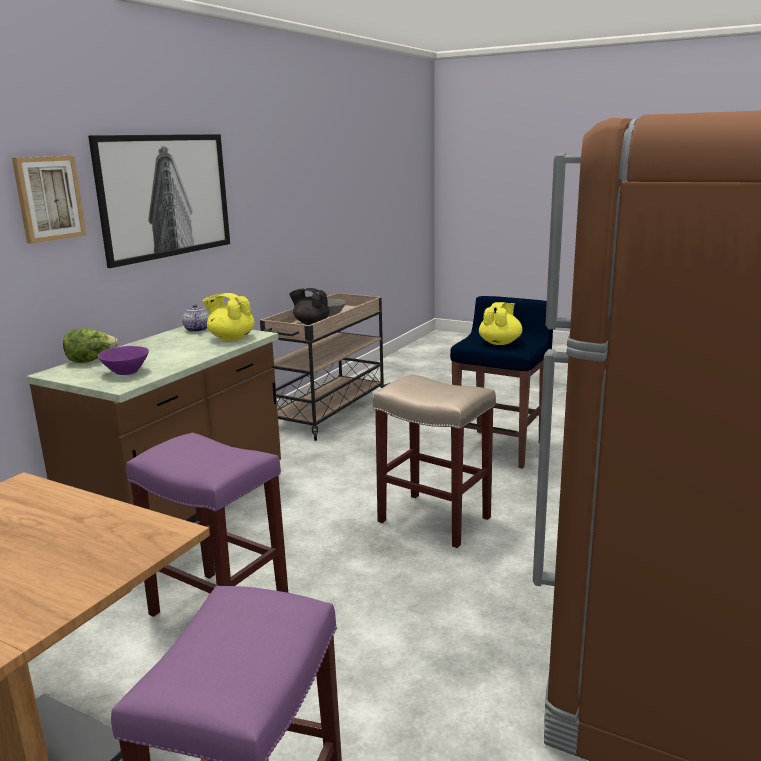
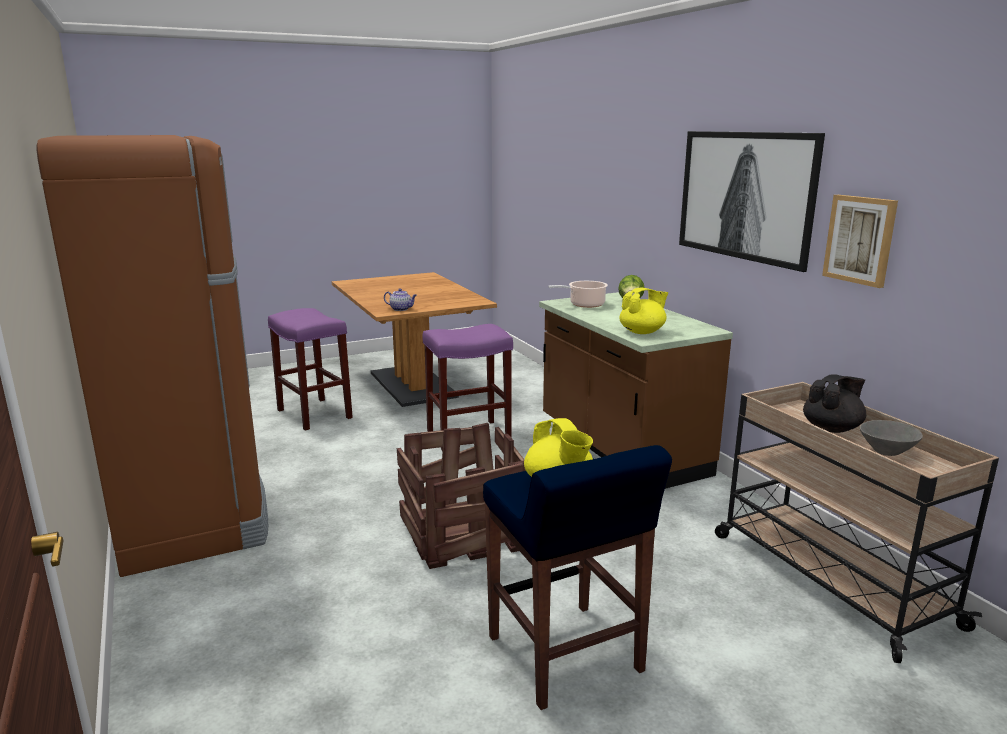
camera: 125 degrees right, 0 degrees up
picture [12,156,86,243] -> picture moved to [822,195,898,288]
purple bowl [98,346,149,375] -> cooking pot [548,281,608,308]
teapot [182,304,209,332] -> teapot moved to [384,288,417,311]
beige stool [373,375,496,548] -> crate [397,423,526,569]

